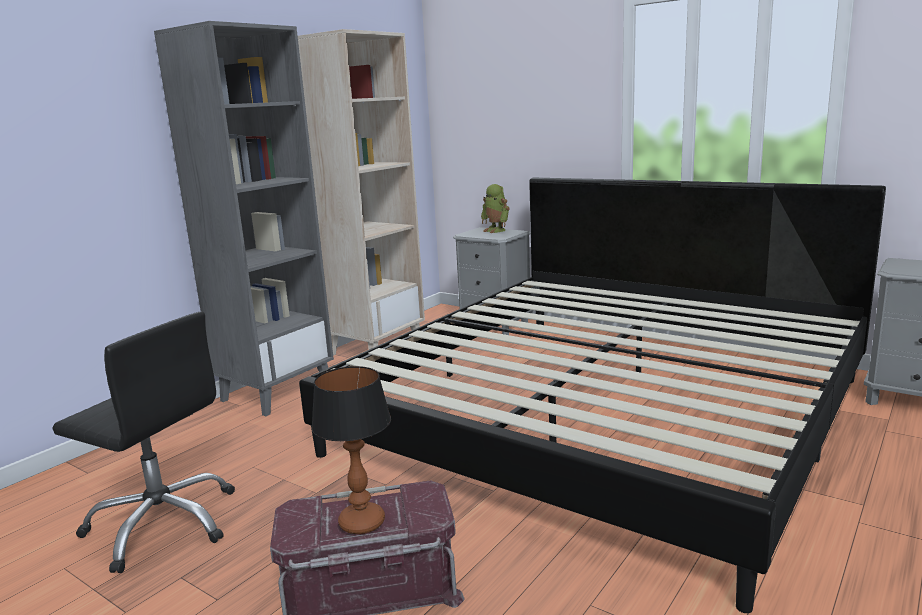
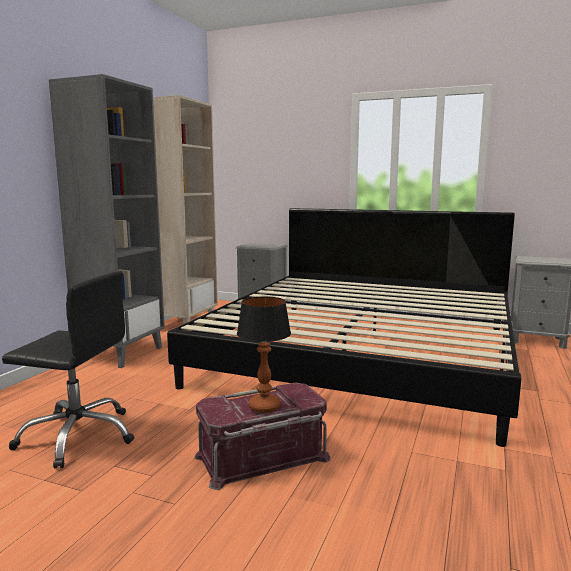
camera: 15 degrees left, 5 degrees down
toy robot [481,184,510,233] -> none

